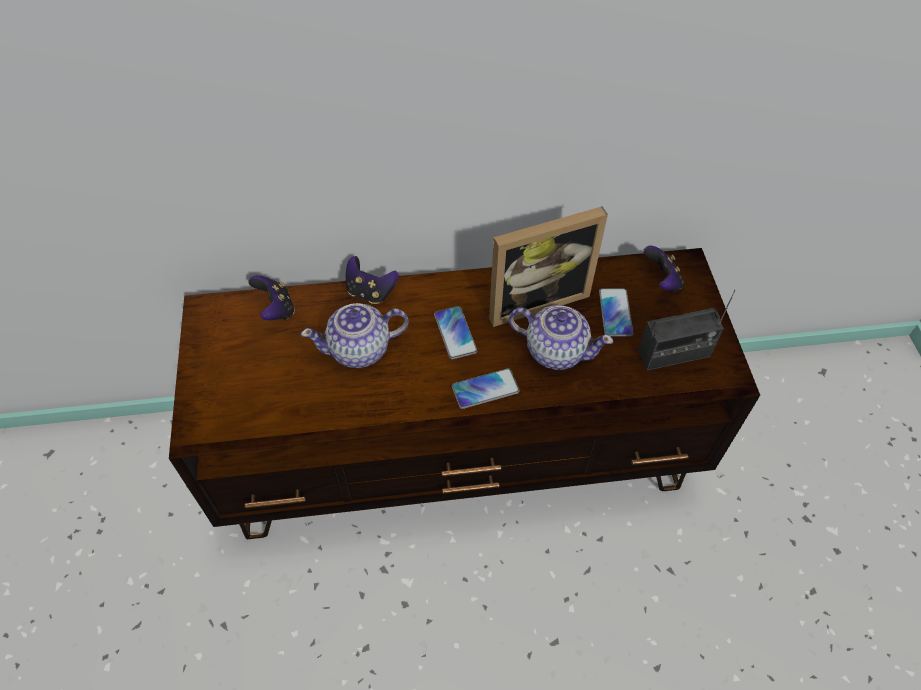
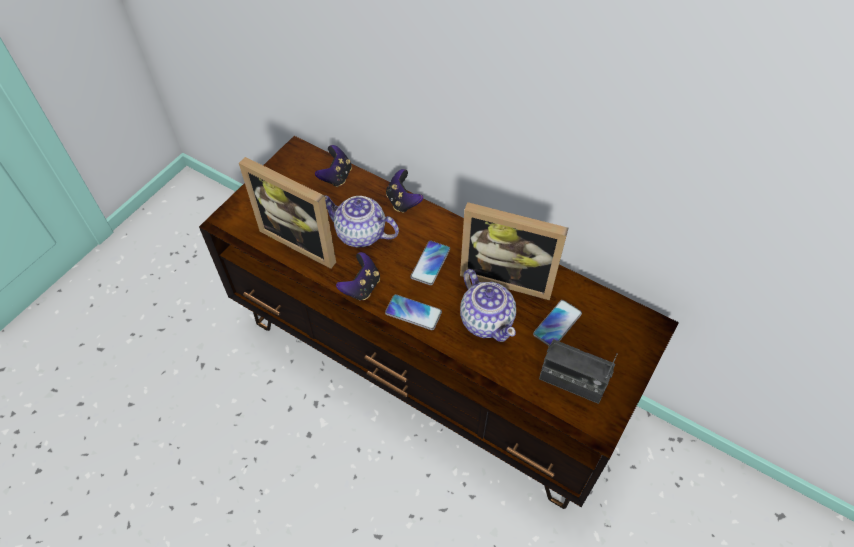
camera: 40 degrees right, 0 degrees up
game controller [643,246,685,292] -> game controller moved to [336,252,380,301]
none -> picture frame [239,157,336,269]

